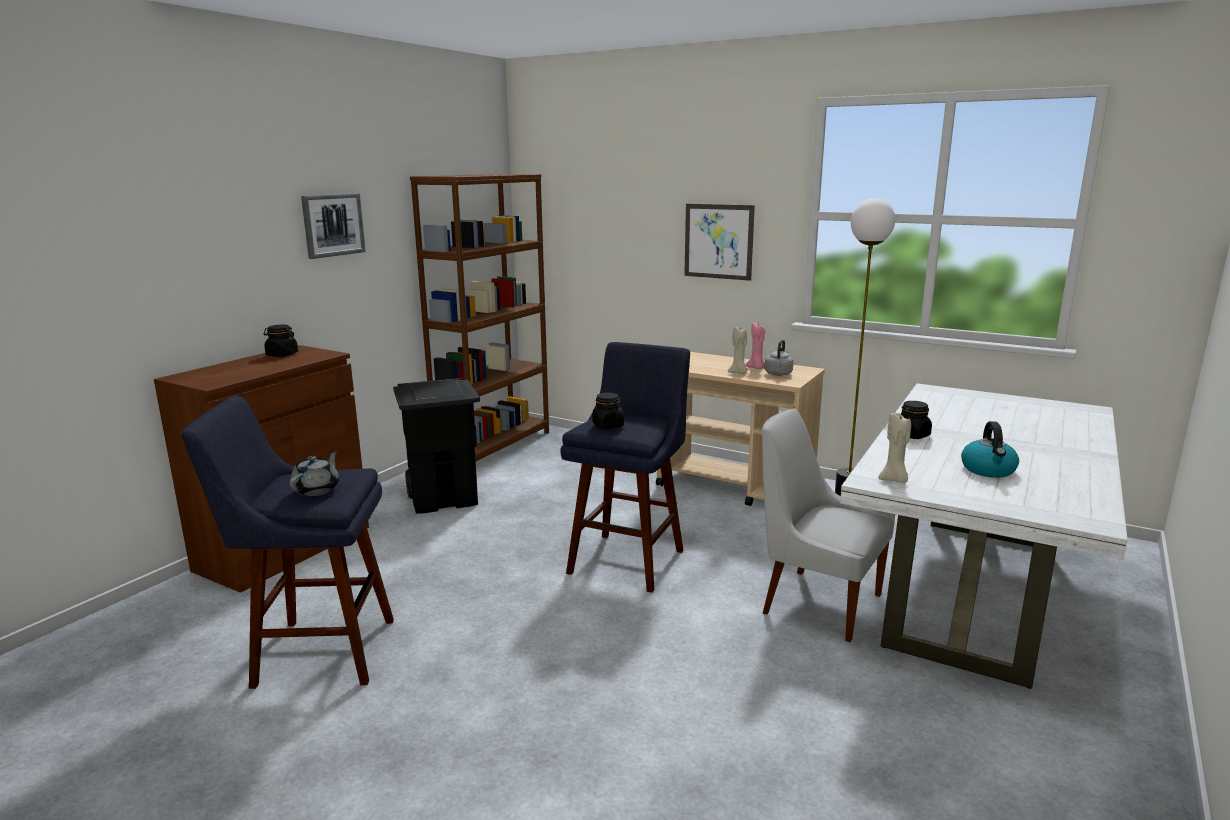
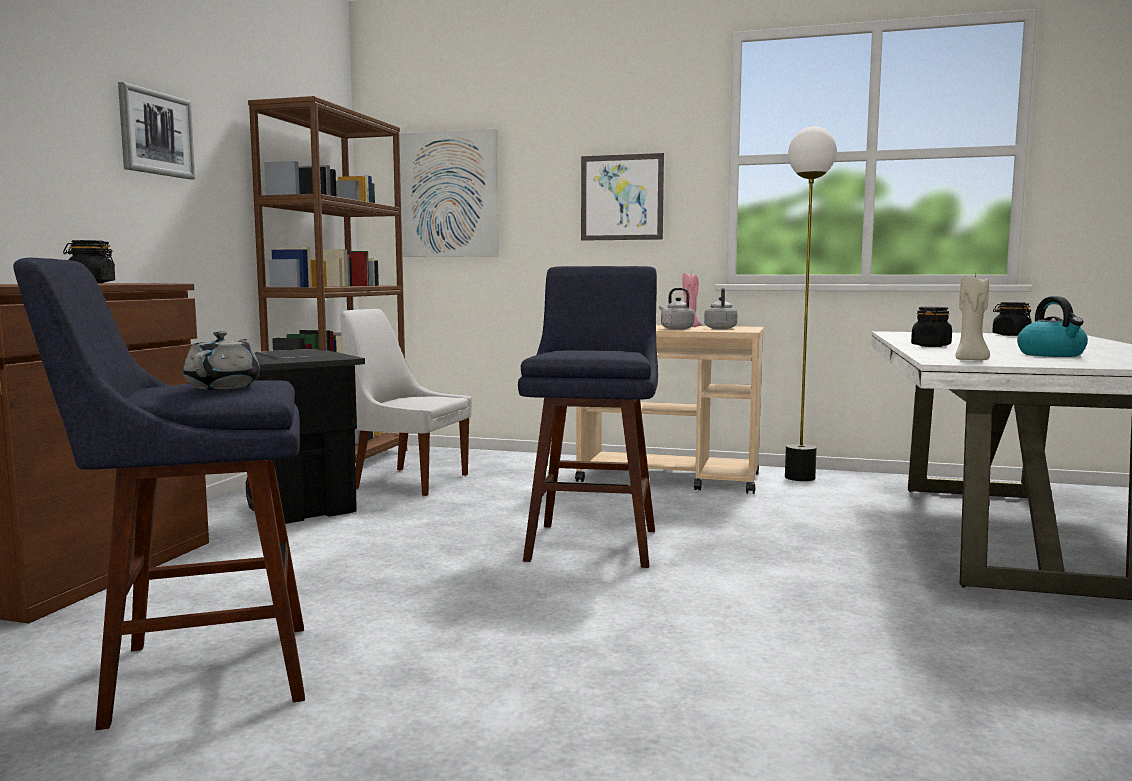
camera: 15 degrees left, 10 degrees down
black jar [592,392,624,429] -> black jar moved to [992,302,1032,336]
beige candle [728,326,748,374] -> grey kettle [659,288,695,330]
white chair [762,408,895,642] -> white chair moved to [340,309,472,496]
none -> picture [399,129,499,257]

